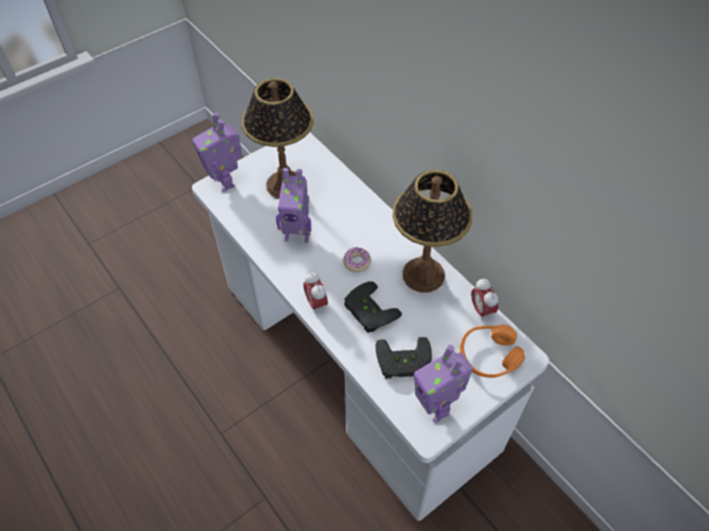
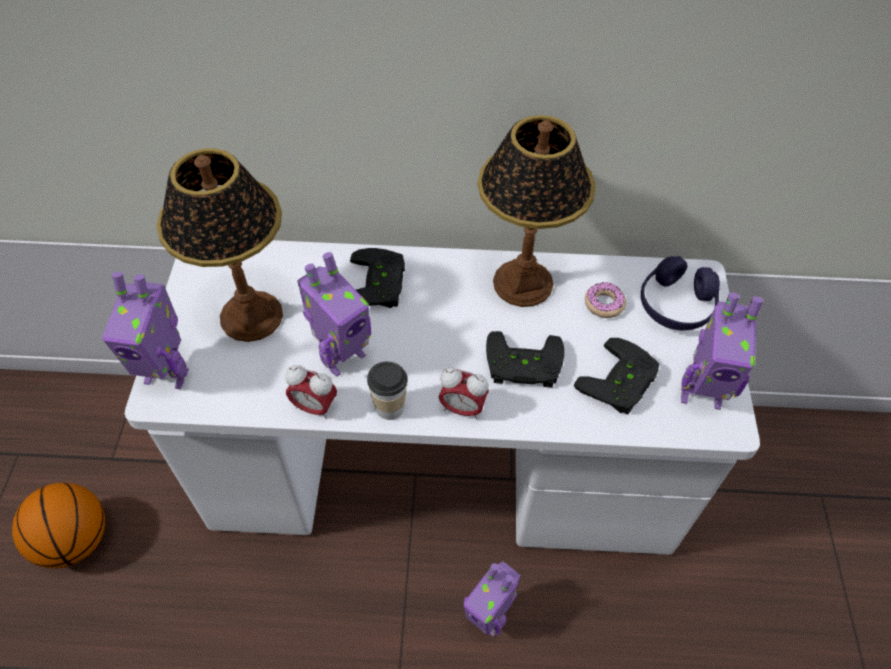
camera: 50 degrees left, 0 degrees up
donut [343,247,371,272] -> donut moved to [585,282,626,318]
orange headphones [459,325,525,378] -> purple headphones [641,256,720,331]
alarm clock [471,279,499,321] -> alarm clock moved to [285,365,337,419]
none -> basketball [12,482,105,568]
none -> black game controller [350,248,405,308]
none -> cup [367,362,407,420]
none -> toy robot [464,561,521,636]

